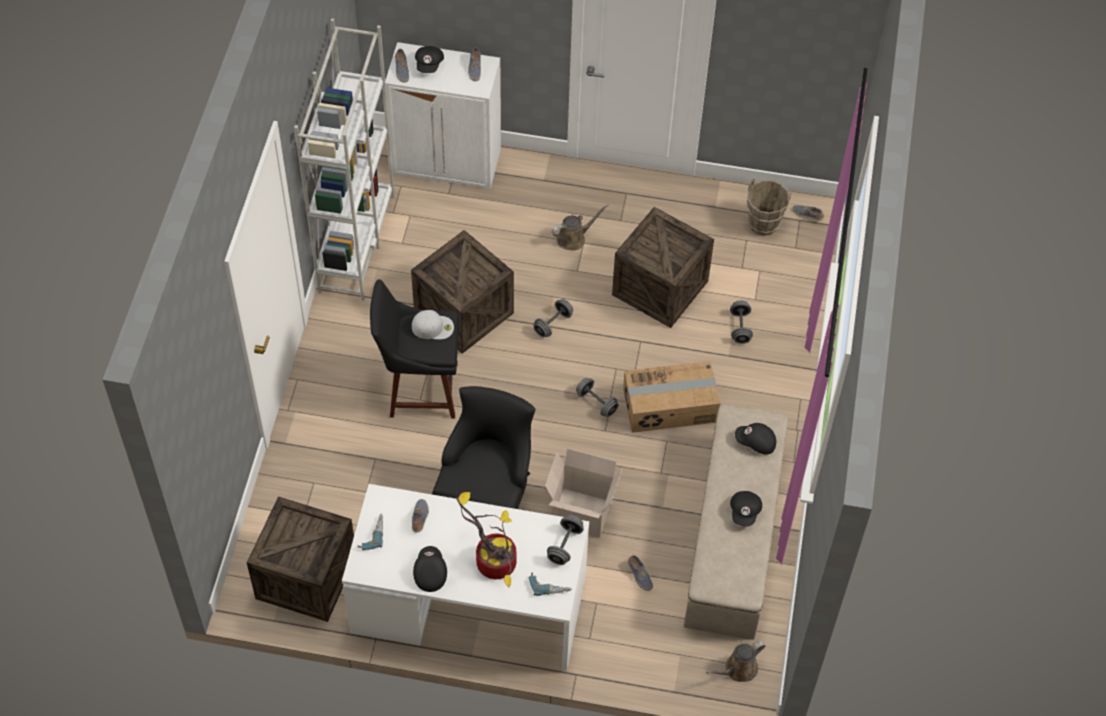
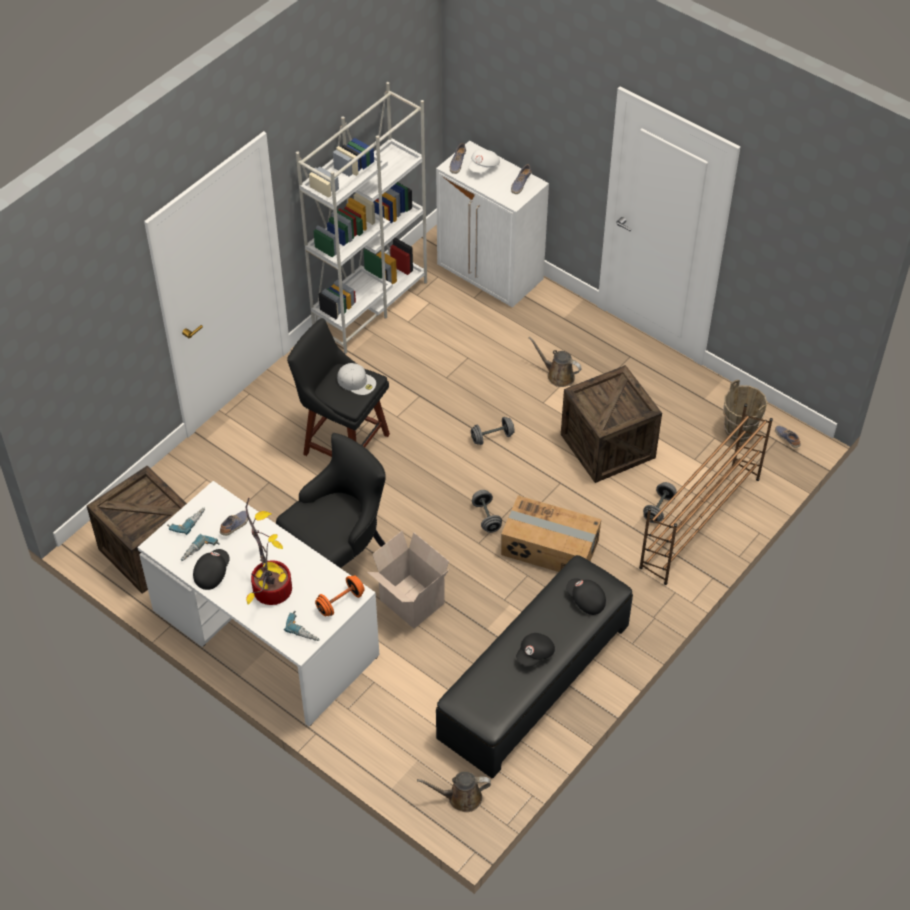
camera: 30 degrees right, 5 degrees down
crate [411,230,514,354] -> none
black cap [415,46,444,73] -> white cap [468,149,500,173]
grey dumbbell [547,515,584,565] -> orange dumbbell [315,575,365,616]
brown watering can [552,204,609,251] -> brown watering can turned 150 degrees counterclockwise [529,336,582,387]
shoe [628,555,653,591] -> none
beige bench [684,404,788,640] -> black bench [436,555,633,778]
none -> power drill [181,534,220,561]
none -> brown shoe rack [639,404,773,585]

